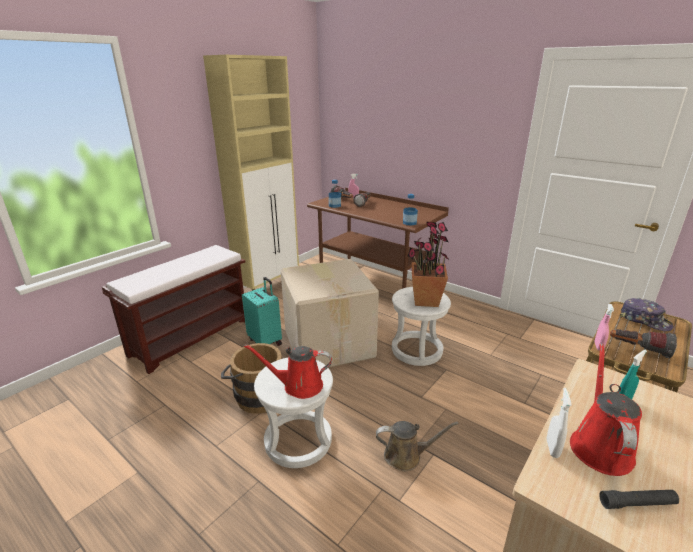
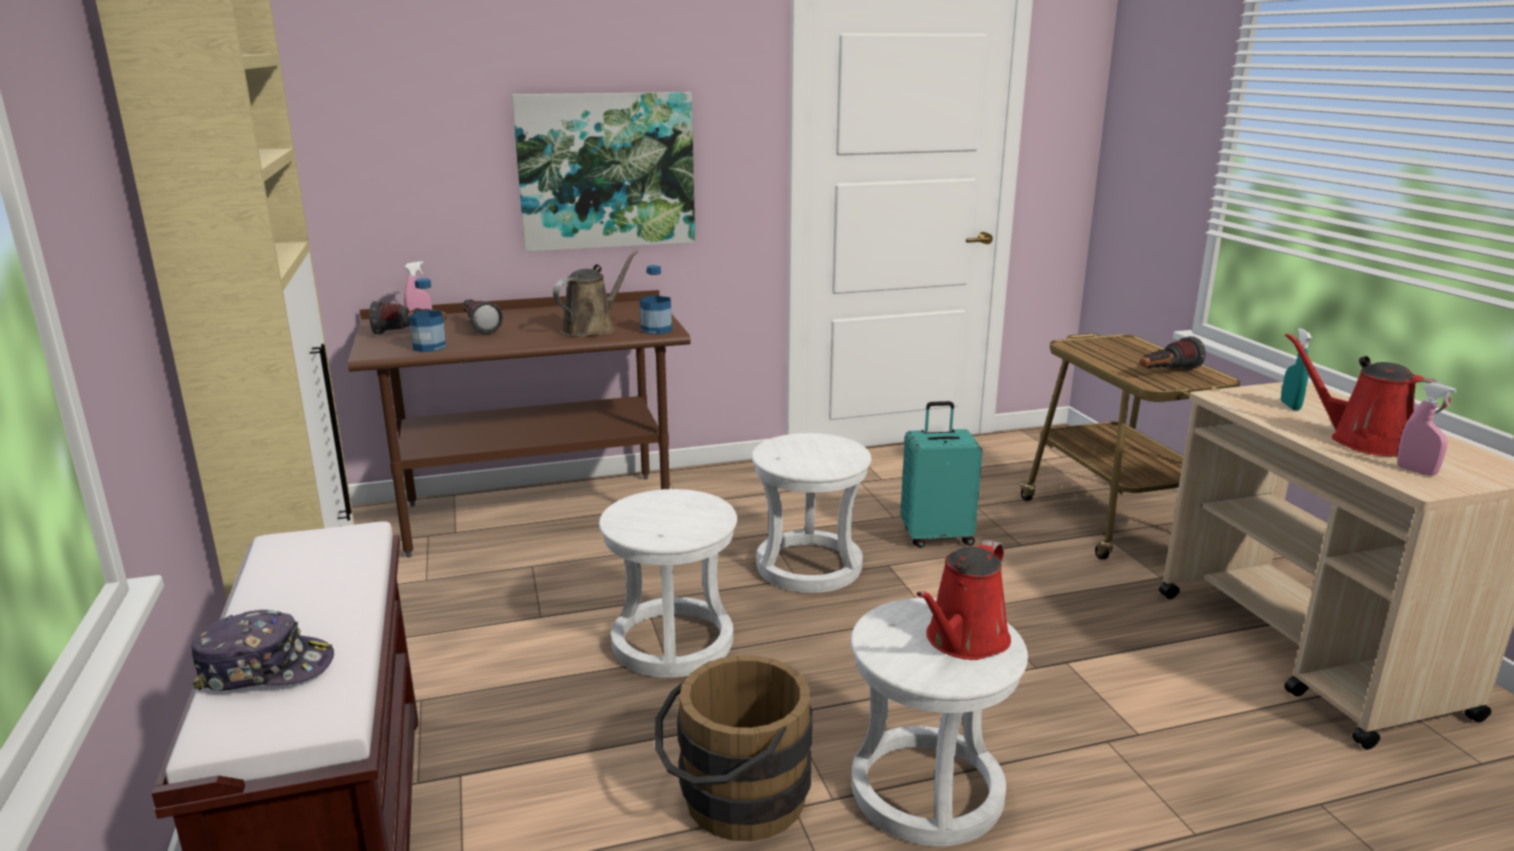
camera: 55 degrees left, 5 degrees down
turquoise suitcase [242,277,282,346] -> turquoise suitcase moved to [900,401,982,548]
cardboard box [281,259,379,368] -> white stool [599,489,737,678]
brown watering can [376,421,459,471] -> brown watering can moved to [553,250,638,337]
potted plant [408,222,450,307] -> none
white spray bottle [547,388,572,458] -> none
pink spray bottle [594,304,614,351] -> pink spray bottle moved to [1397,383,1456,476]
black flashlight [599,490,679,509] -> none
cap [620,298,673,331] -> cap moved to [192,610,334,691]
none -> picture [512,92,695,252]

